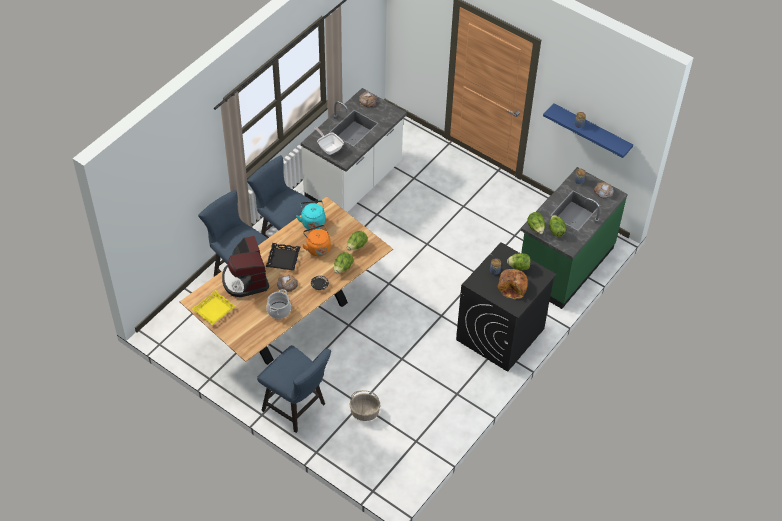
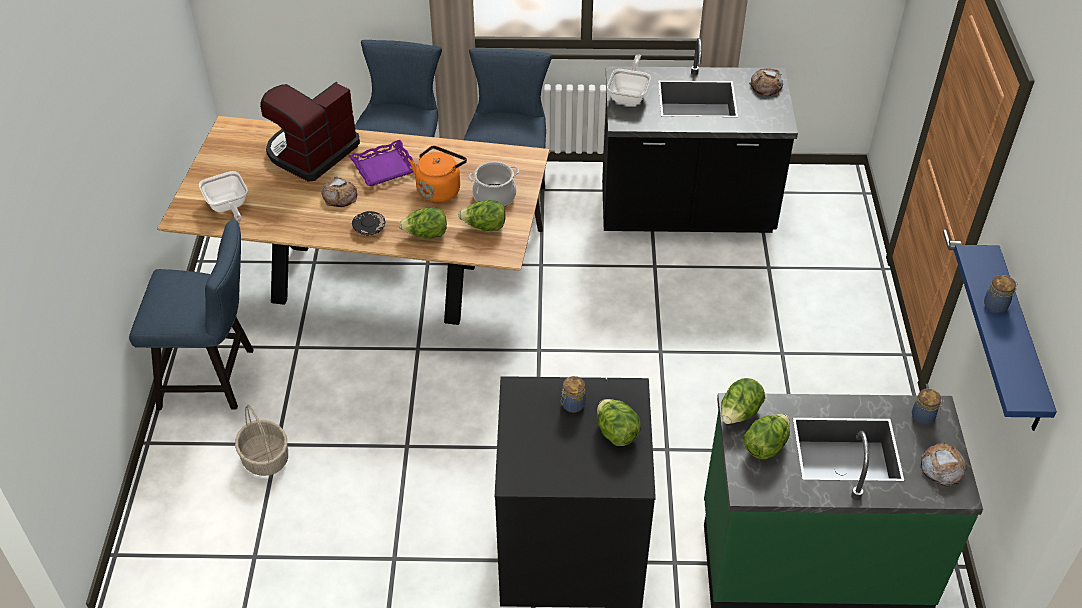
camera: 55 degrees right, 5 degrees down
yellow tray [192,290,235,325] -> none
blue chair [257,345,331,433] -> blue chair turned 90 degrees counterclockwise [129,220,254,410]
black tray [266,243,300,271] -> purple tray [349,140,417,186]
cooking pot [266,289,291,319] -> cooking pot moved to [468,161,519,207]
turquoise kettle [296,200,325,230] -> none
white counter [301,88,407,212] -> black counter [602,38,798,233]
bread [497,269,528,299] -> none
none -> frying pan [199,171,248,221]

